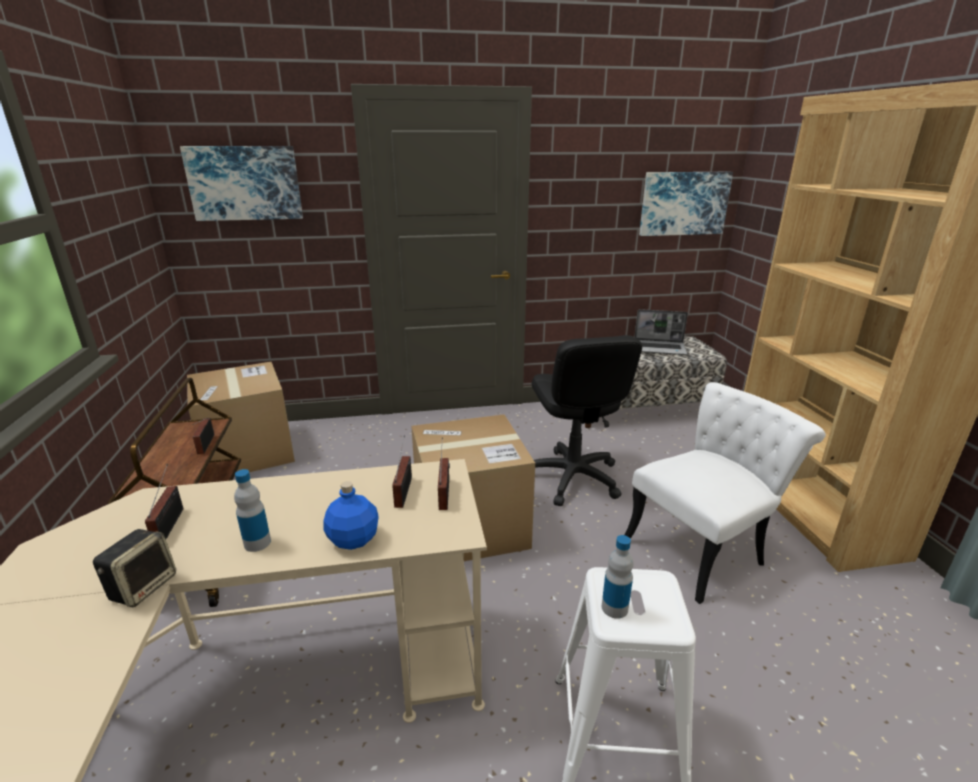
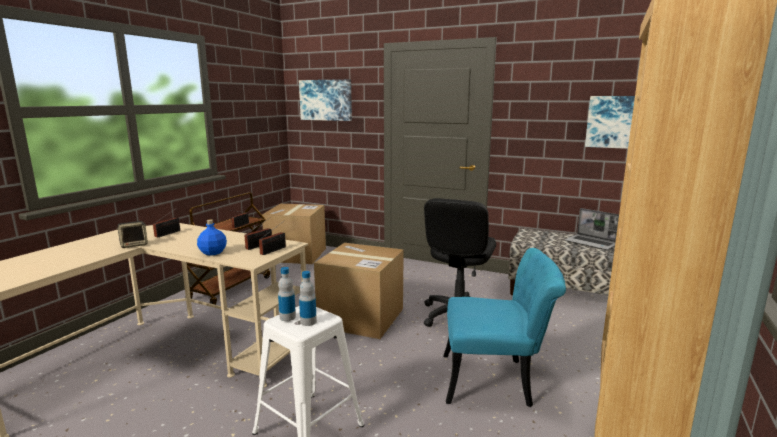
camera: 35 degrees right, 10 degrees down
bottle [234,469,271,552] -> bottle moved to [299,271,317,326]
white chair [624,382,826,604] -> turquoise chair [443,248,566,407]

